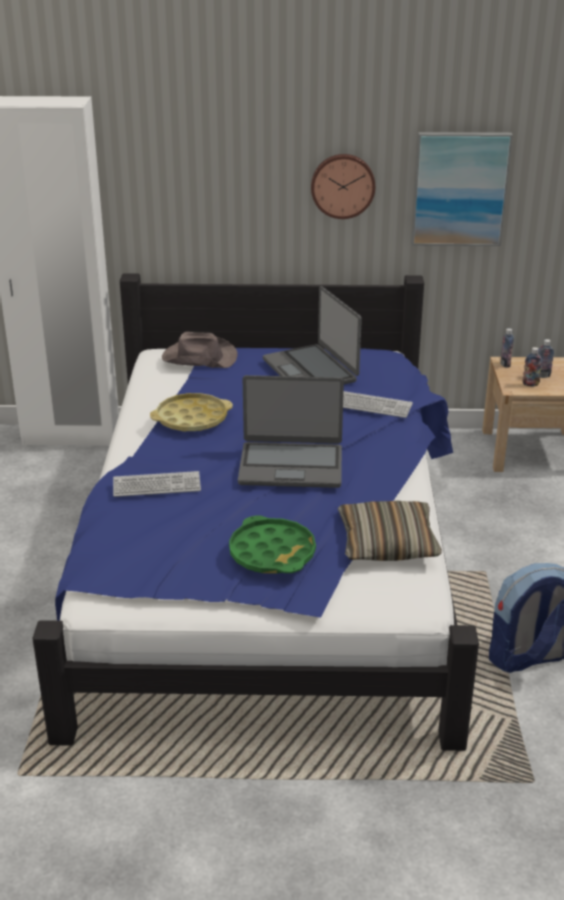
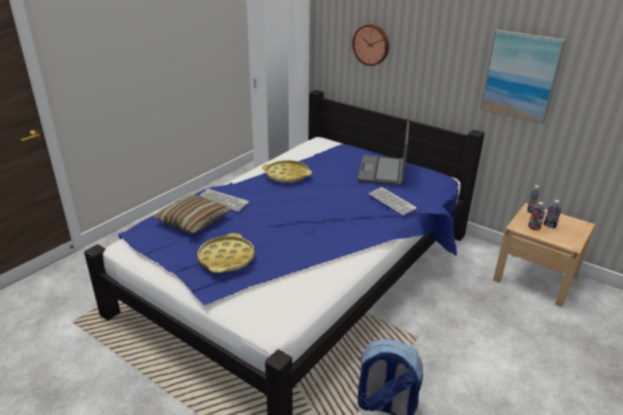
camera: 35 degrees right, 0 degrees up
brown hat [162,332,238,368] -> none
green tray [229,515,316,574] -> yellow tray [198,233,255,273]
laptop [238,375,344,488] -> none
wall clock [311,154,375,219] -> wall clock moved to [352,24,389,66]
pillow [337,501,442,561] -> pillow moved to [153,195,231,234]

